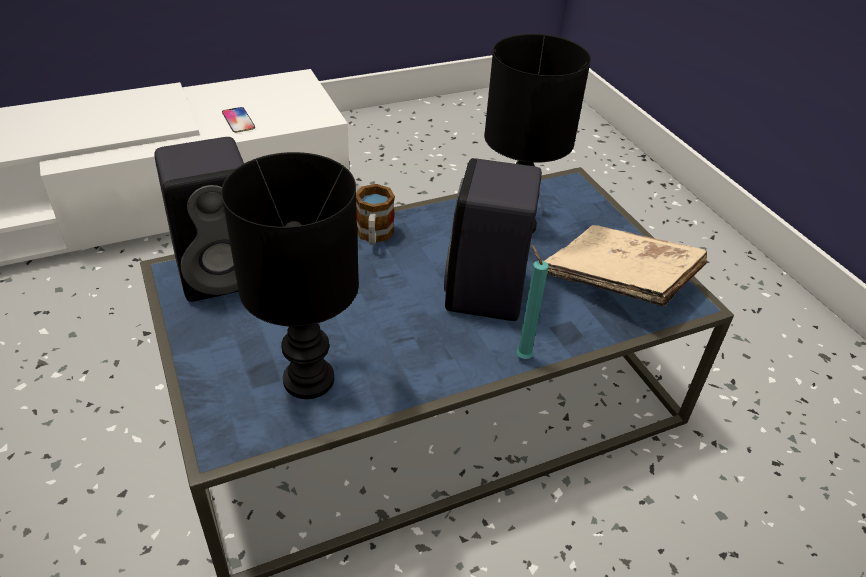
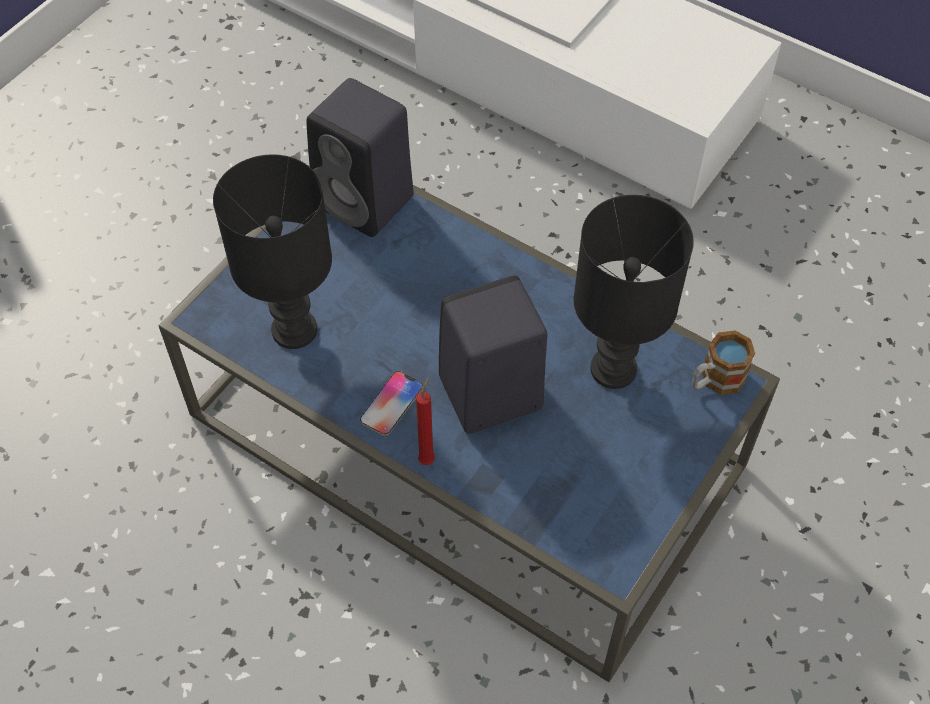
camera: 60 degrees right, 15 degrees up
phone [222,107,255,133] -> phone moved to [360,371,423,436]
mug [356,184,395,245] -> mug moved to [692,330,755,395]
turquoise candle [516,245,549,359] -> red candle [416,378,435,465]
beige book [545,225,707,306] -> none

